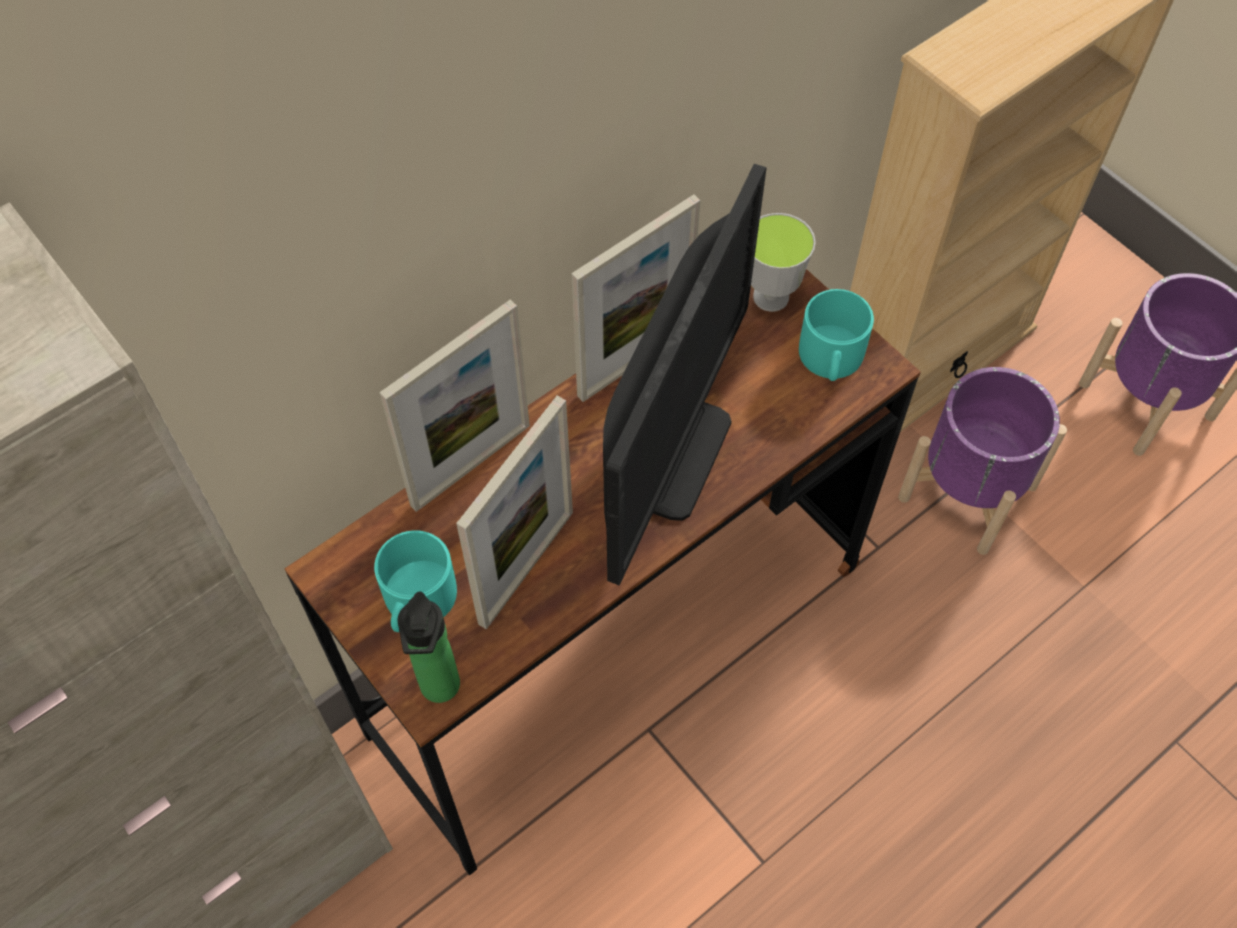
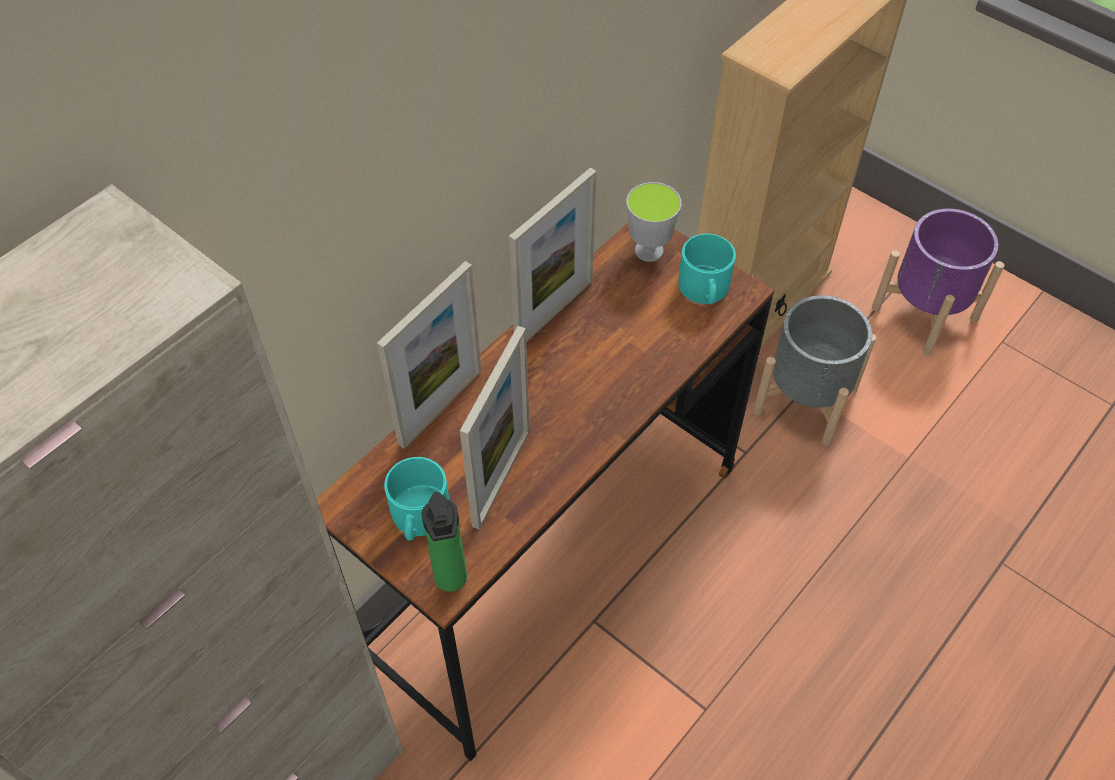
camera: 10 degrees left, 5 degrees down
monitor [603,164,767,585] -> none
purple planter [898,367,1067,555] -> grey planter [753,295,876,446]

